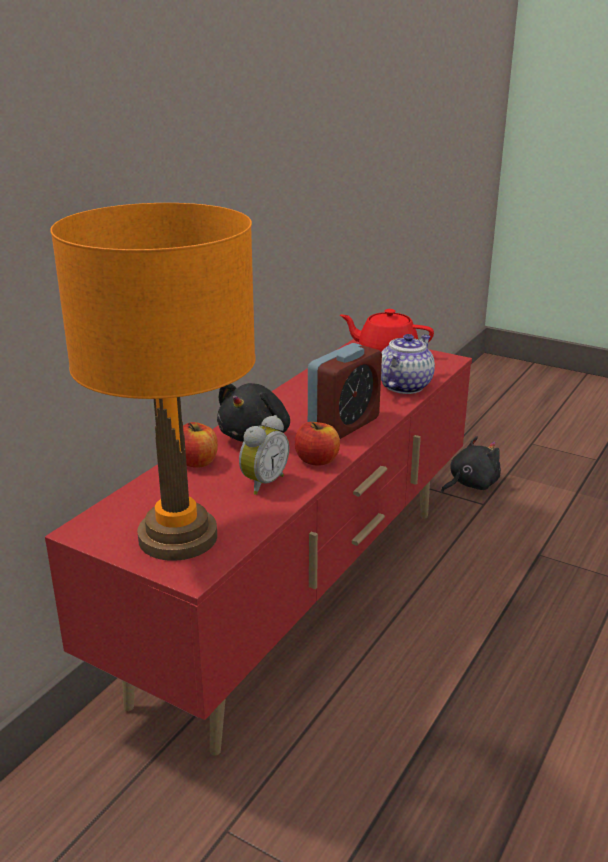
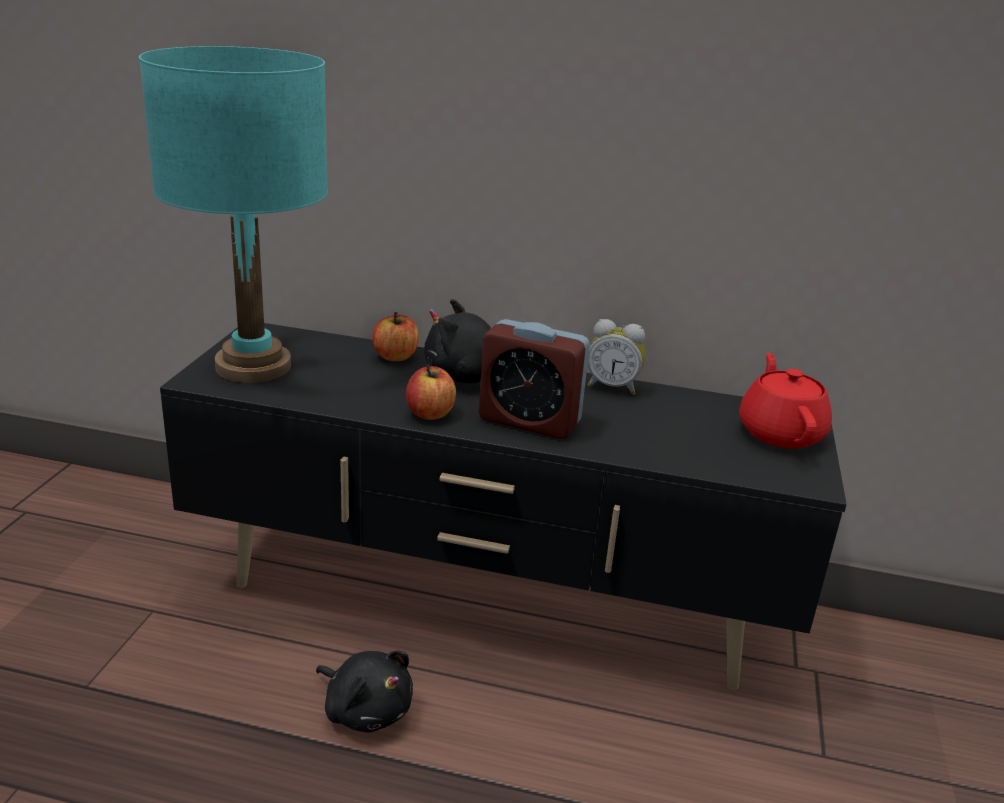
camera: 70 degrees right, 0 degrees up
red tv stand [45,339,472,756] -> black tv stand [160,323,847,690]
orange table lamp [50,203,256,561] -> turquoise table lamp [139,46,328,383]
alarm clock [239,415,289,495] -> alarm clock moved to [587,319,646,395]
teapot [381,334,435,394] -> none
black plush toy [441,436,501,493] -> black plush toy moved to [316,651,413,733]

